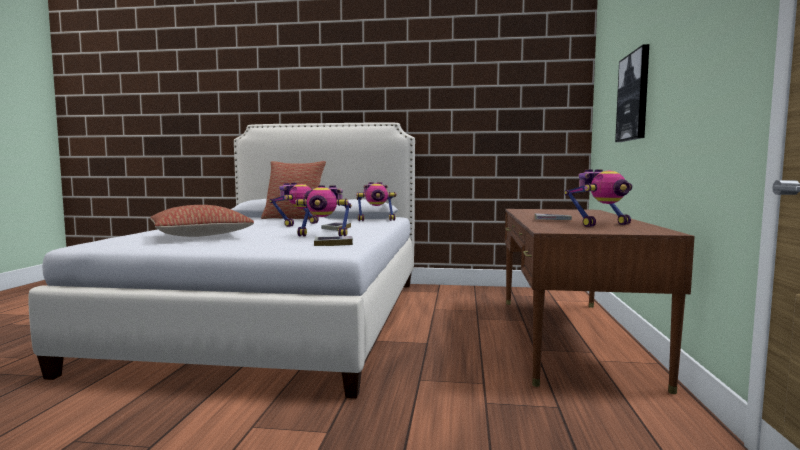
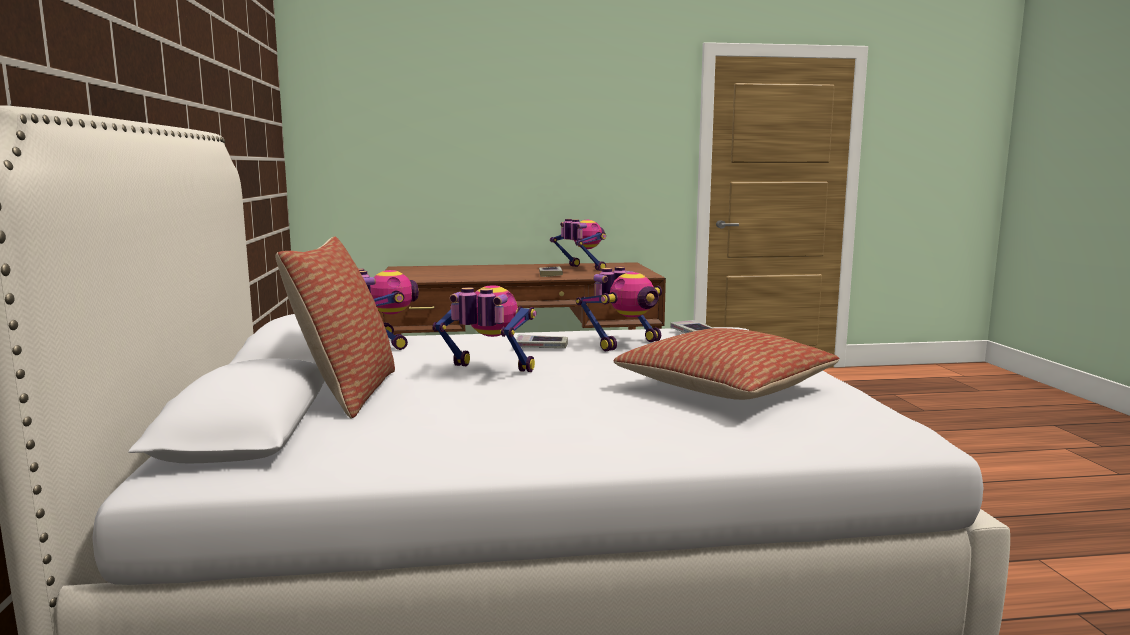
camera: 105 degrees left, 5 degrees up
toy robot [295,185,352,236] -> toy robot turned 60 degrees clockwise [576,267,662,351]
picture [615,44,649,142] -> none

